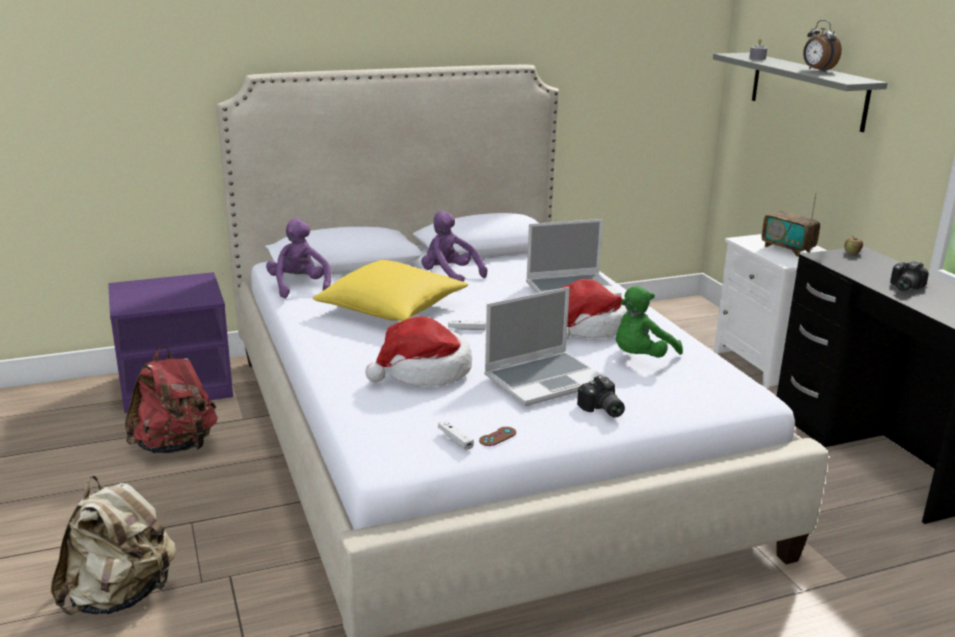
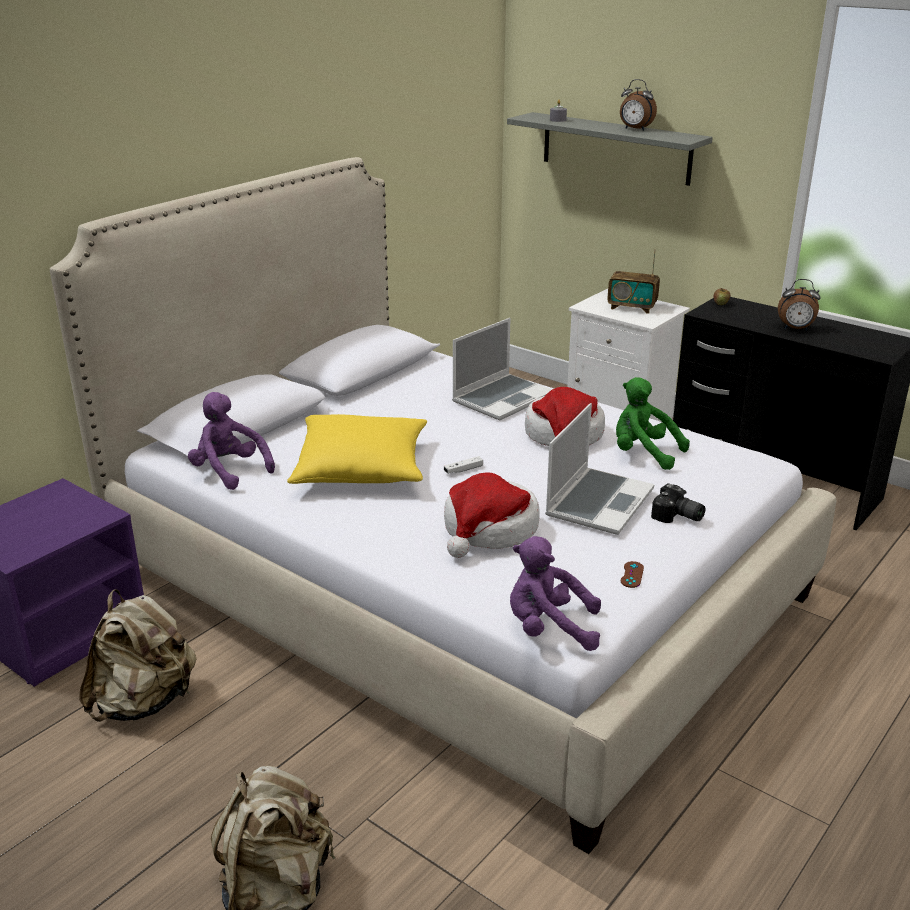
camera: 30 degrees left, 5 degrees up
red backpack [125,346,218,453] -> beige backpack [79,589,196,722]
purple plush toy [421,211,487,282] -> purple plush toy moved to [510,536,601,651]
white game controller [438,420,474,450] -> none
green plush toy [616,286,683,358] -> green plush toy turned 105 degrees clockwise [616,377,690,470]
camera [890,260,929,291] -> alarm clock [778,279,820,330]

